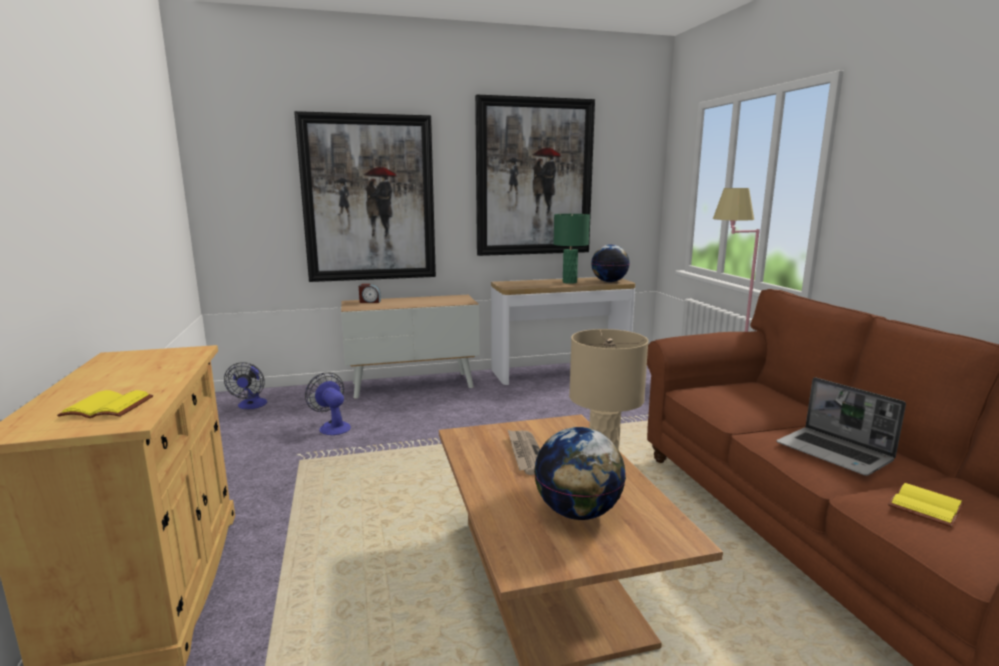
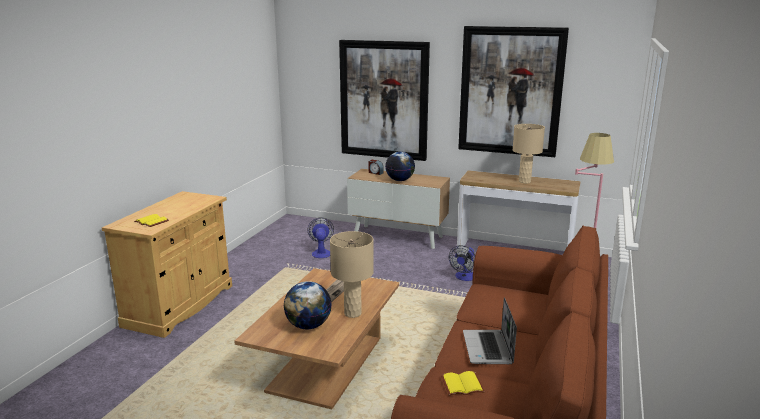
camera: 35 degrees right, 5 degrees up
fan [224,362,267,409] -> fan moved to [449,245,475,281]
green table lamp [554,214,590,284] -> beige table lamp [513,124,545,183]
globe [591,245,630,282] -> globe moved to [385,152,415,181]

